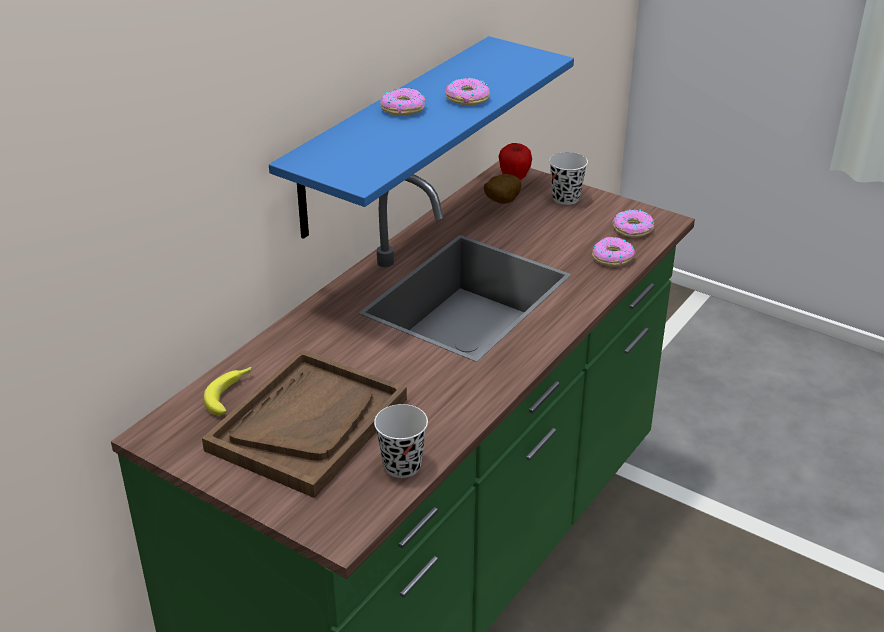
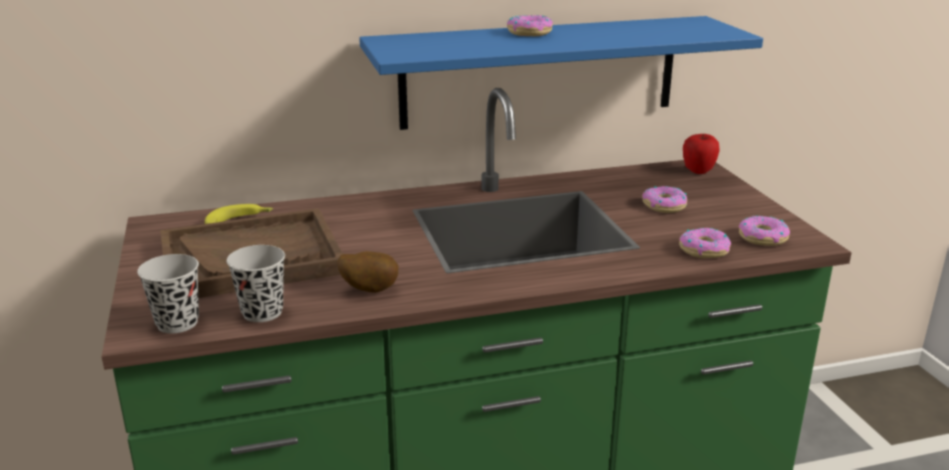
camera: 40 degrees right, 10 degrees down
donut [445,78,490,105] -> donut moved to [642,186,687,213]
potato [484,174,521,204] -> potato moved to [338,251,398,293]
black cup [549,152,588,205] -> black cup moved to [137,254,199,333]

